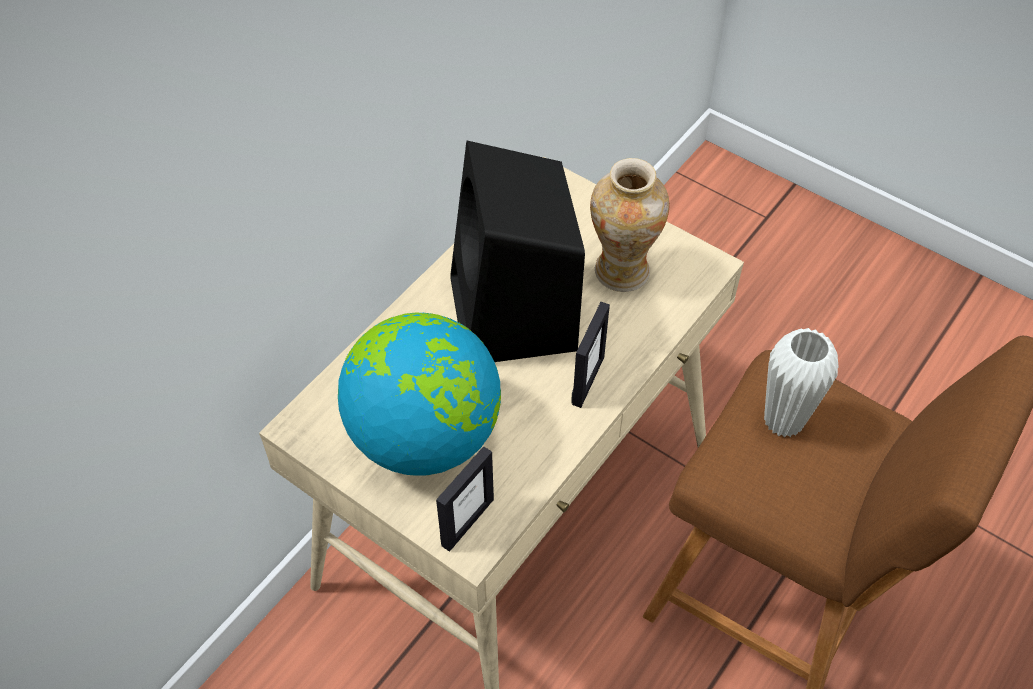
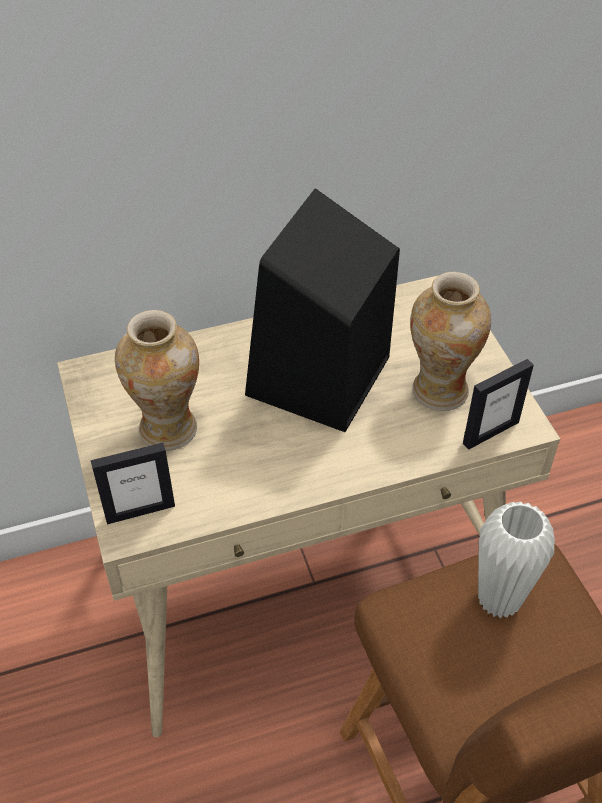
camera: 35 degrees right, 5 degrees down
globe [338,313,501,476] -> vase [115,310,199,451]
picture frame [571,302,610,408] -> picture frame moved to [463,359,534,450]

